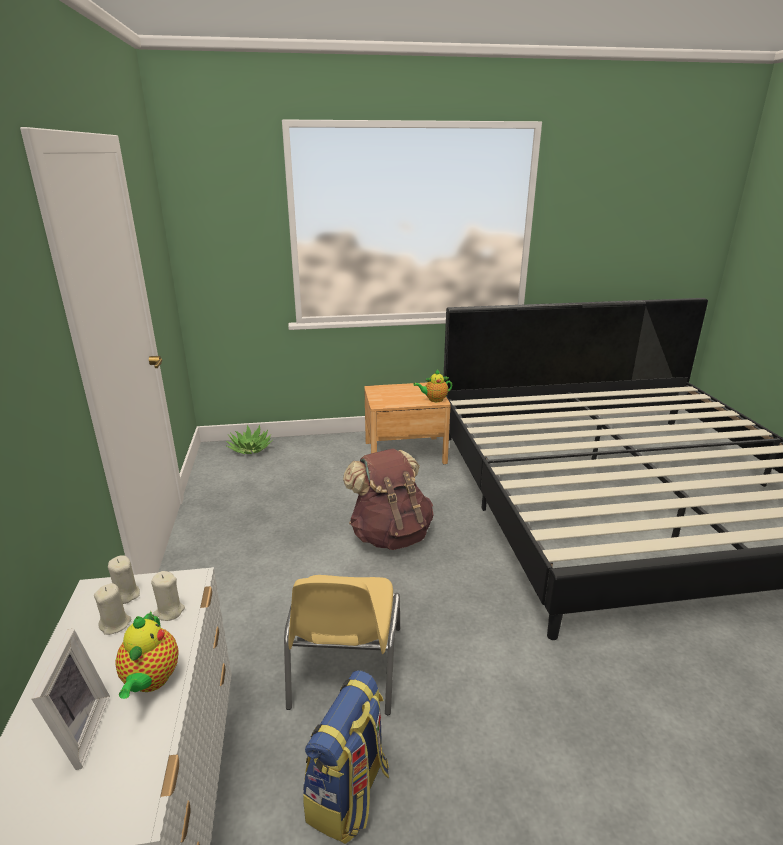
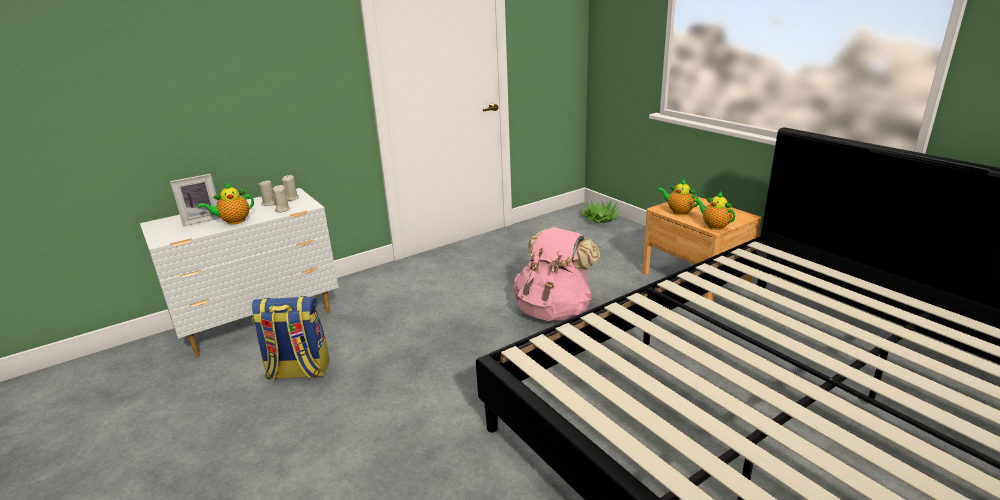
camera: 65 degrees right, 0 degrees up
yellow chair [284,575,400,715] -> none
brown backpack [343,449,434,550] -> pink backpack [514,227,600,321]
none -> teapot [657,179,699,215]

